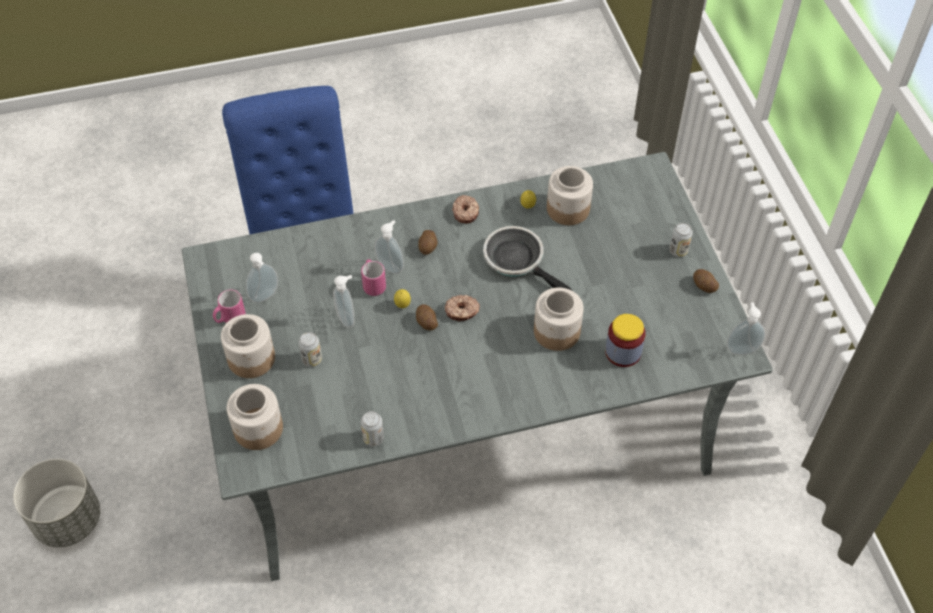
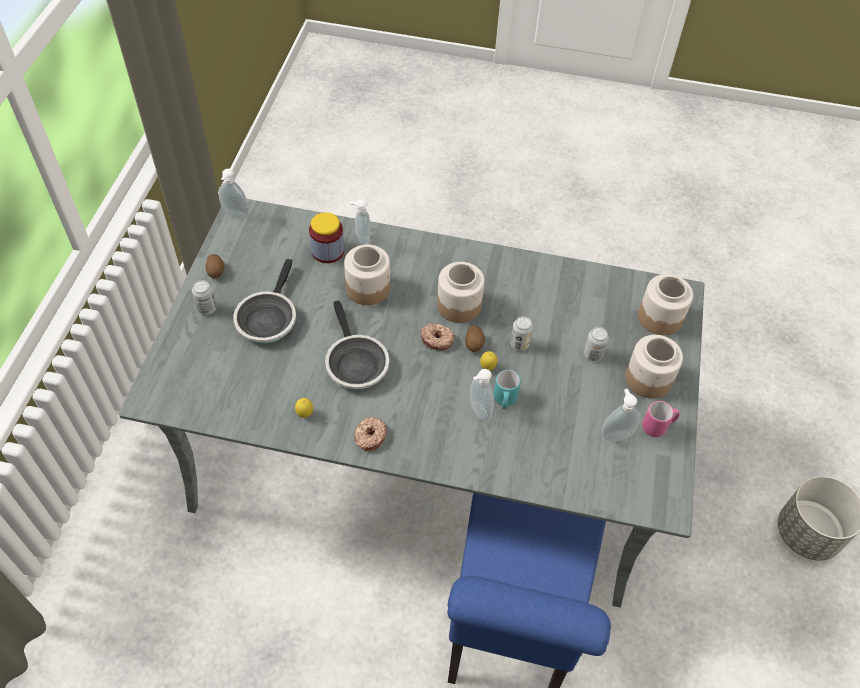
camera: 155 degrees left, 0 degrees up
soap dispenser [333,275,354,328] -> soap dispenser moved to [350,199,371,246]
pink mug [361,259,386,296] -> turquoise mug [493,370,521,409]
can [361,411,384,446] -> can moved to [510,316,533,351]
potato [418,230,438,255] -> none
jar [547,166,593,225] -> jar moved to [437,262,485,323]
none -> frying pan [233,259,296,344]

